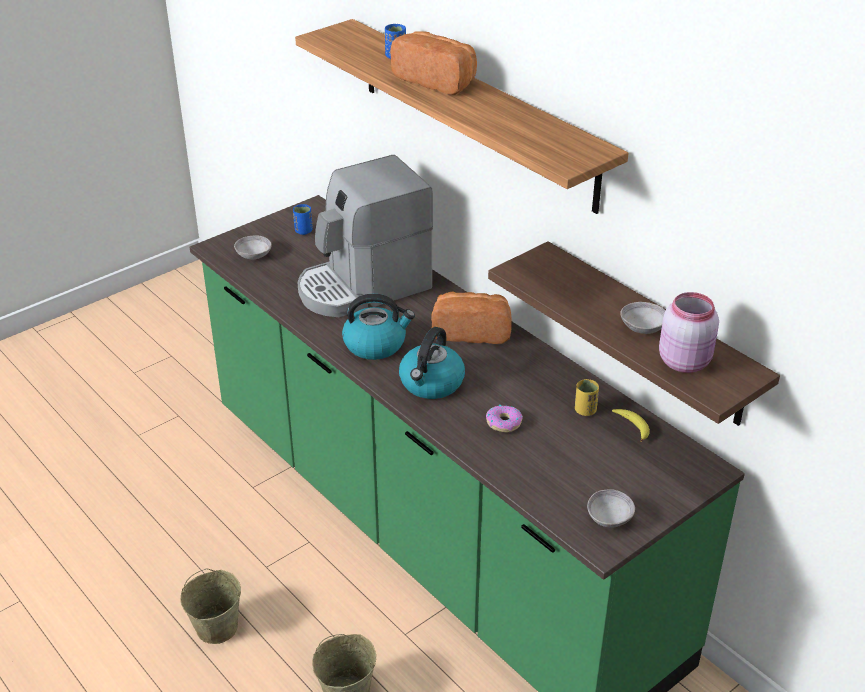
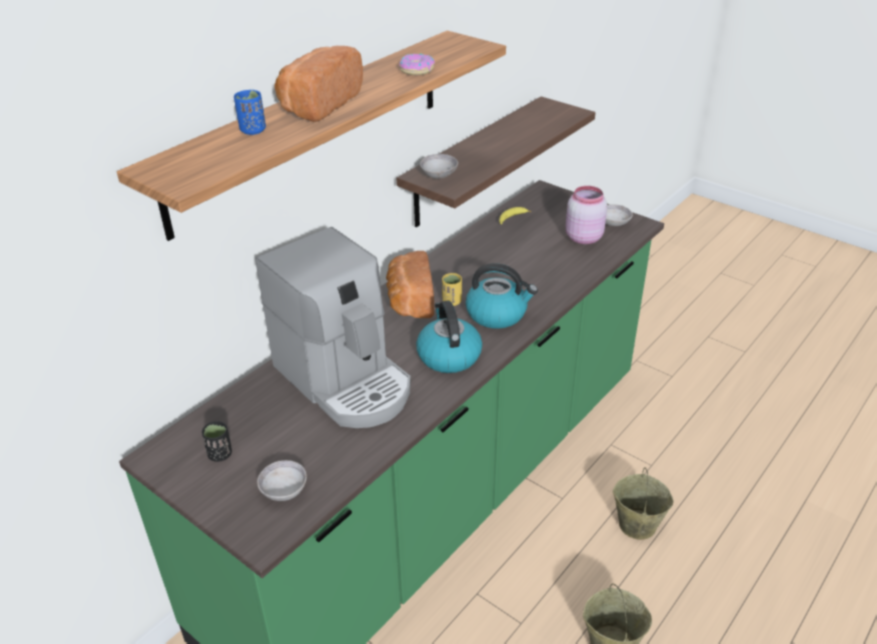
camera: 100 degrees left, 0 degrees up
blue cup [293,204,313,235] -> black cup [202,421,232,462]
donut [486,405,523,432] -> donut moved to [399,53,435,75]
yellow cup [575,379,599,416] -> yellow cup moved to [442,273,462,306]
grey bowl [620,302,665,334] -> grey bowl moved to [420,154,458,179]
pink jar [659,292,719,373] -> pink jar moved to [566,186,607,244]

